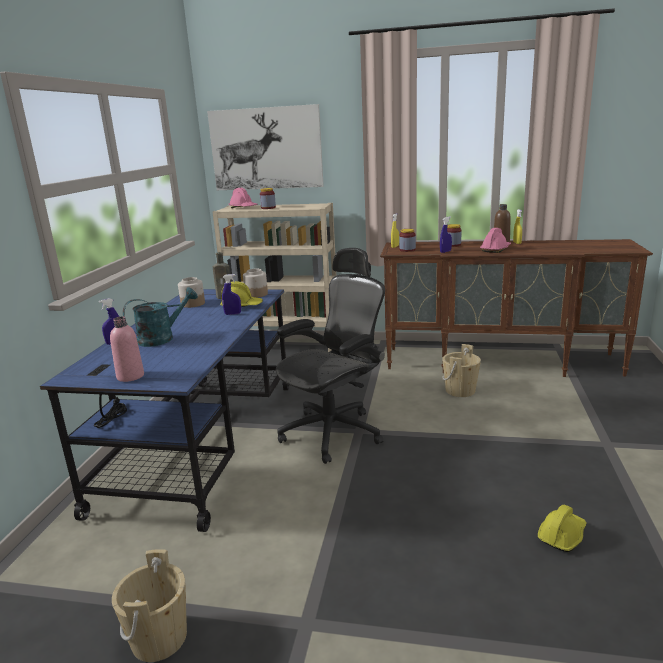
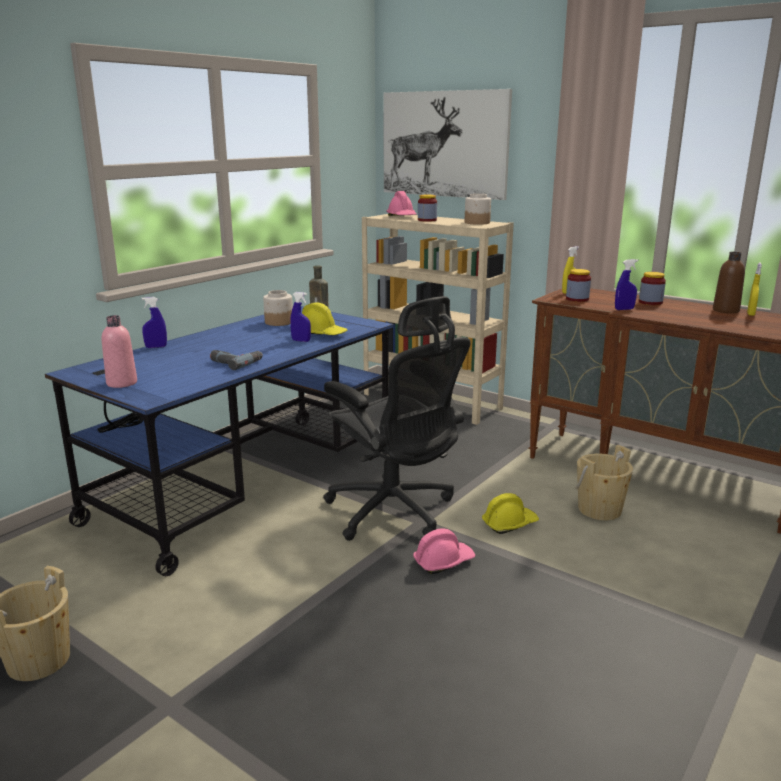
camera: 25 degrees right, 0 degrees up
turquoise watering can [123,287,198,347] -> none
jar [243,269,268,298] -> jar moved to [465,193,491,225]
office chair [276,248,385,464] -> office chair turned 75 degrees clockwise [323,296,471,541]
pink hard hat [480,228,511,253] -> pink hard hat moved to [413,528,475,574]
yellow hard hat [538,505,587,552] -> yellow hard hat moved to [482,493,539,534]
none -> power drill [210,350,263,370]

